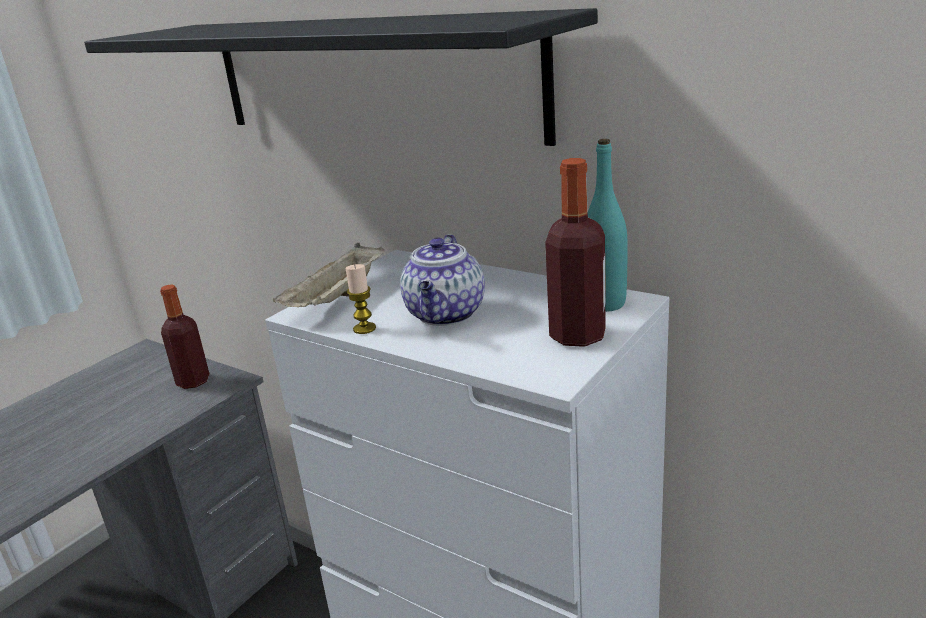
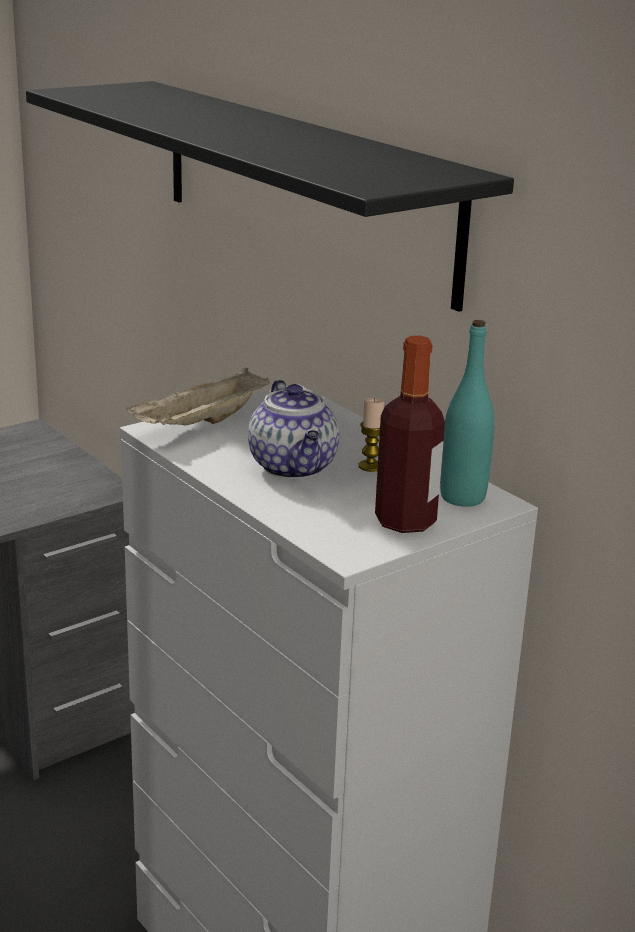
camera: 15 degrees right, 0 degrees up
bottle [160,284,209,389] -> none
candle [345,264,376,334] -> candle moved to [359,398,384,472]
teapot [400,234,485,326] -> teapot turned 45 degrees counterclockwise [248,380,339,479]

